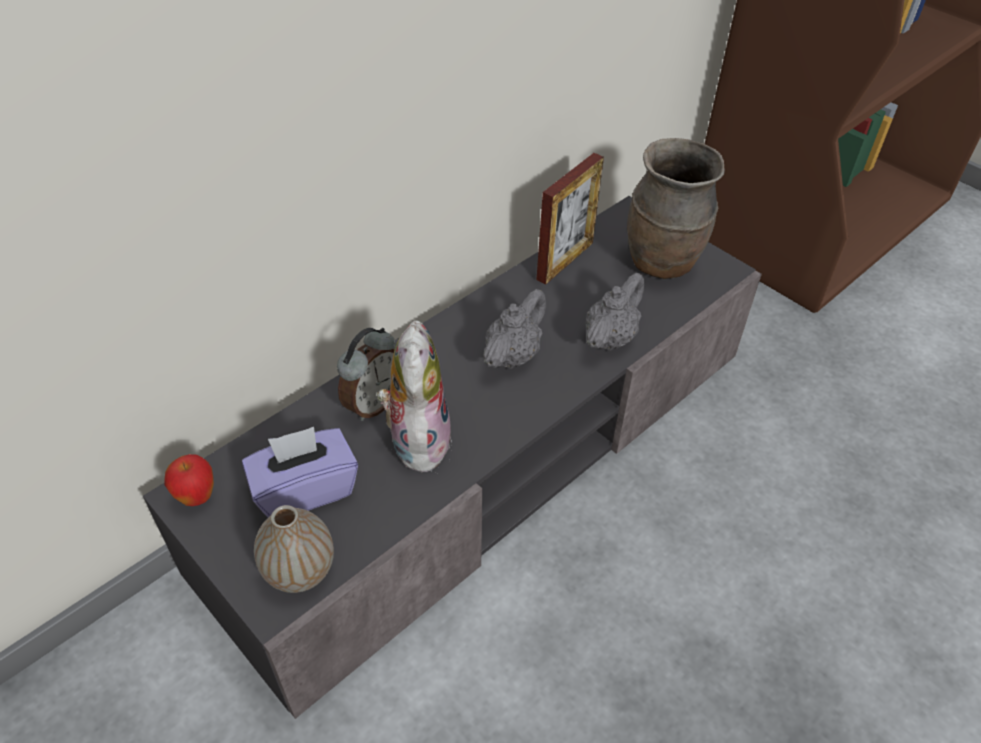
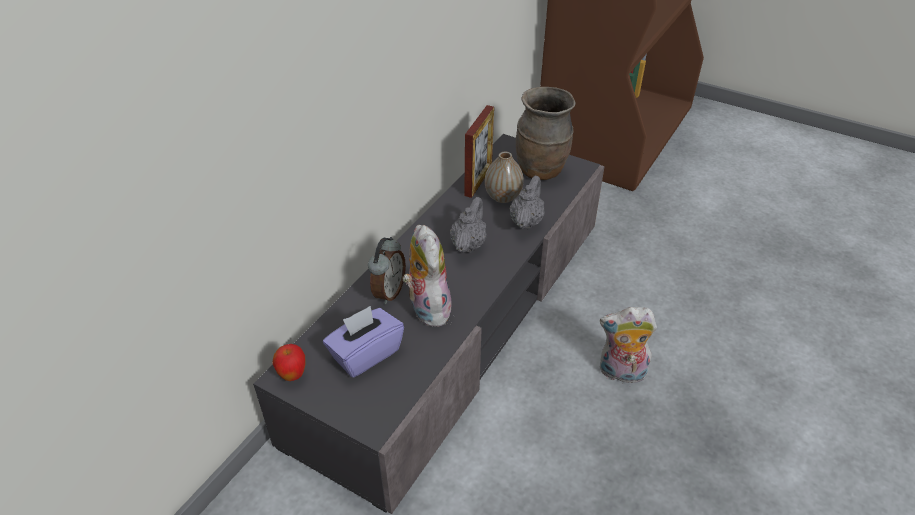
camera: 15 degrees left, 5 degrees down
vase [254,505,334,593] -> vase moved to [485,151,523,203]
none -> plush toy [600,307,657,383]

